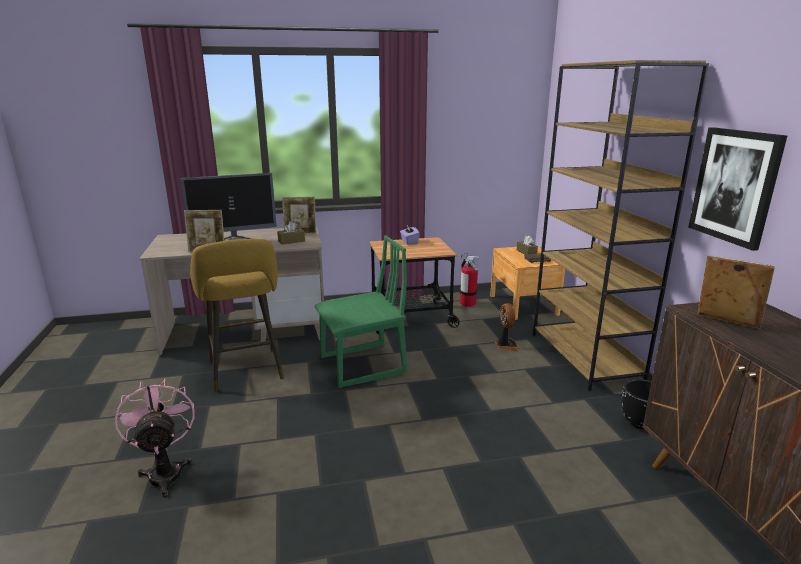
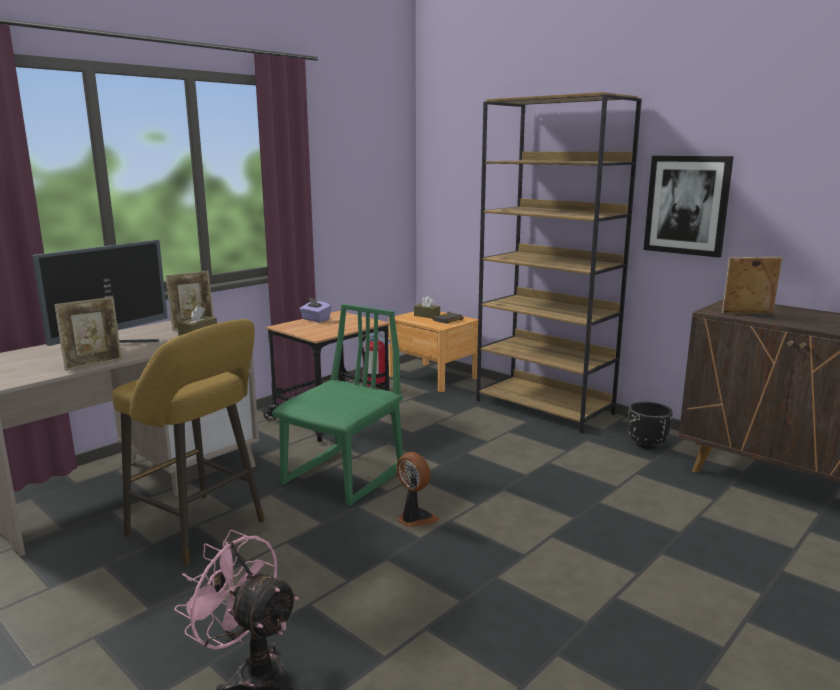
camera: 35 degrees left, 5 degrees down
fan [495,303,520,351] -> fan moved to [396,452,439,527]

